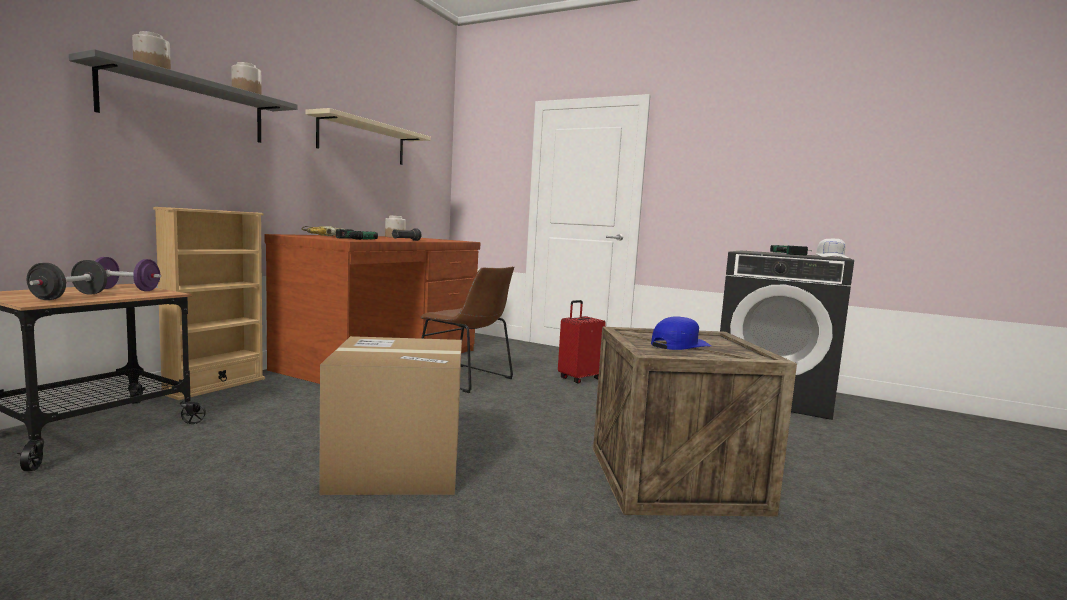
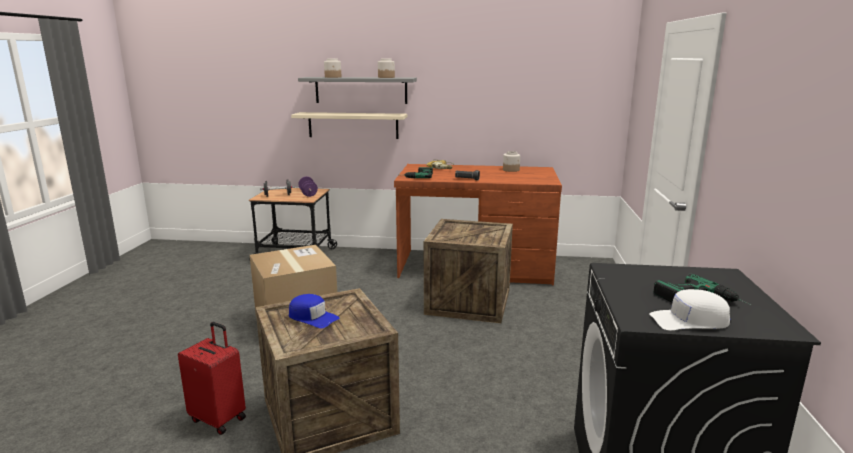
camera: 70 degrees right, 10 degrees up
beige bookcase [153,207,265,400] -> none
beige shelf [306,108,431,165] -> beige shelf moved to [291,112,407,139]
brown chair [420,266,514,393] -> crate [423,219,513,323]
red suitcase [558,300,606,384] -> red suitcase moved to [178,322,246,435]

